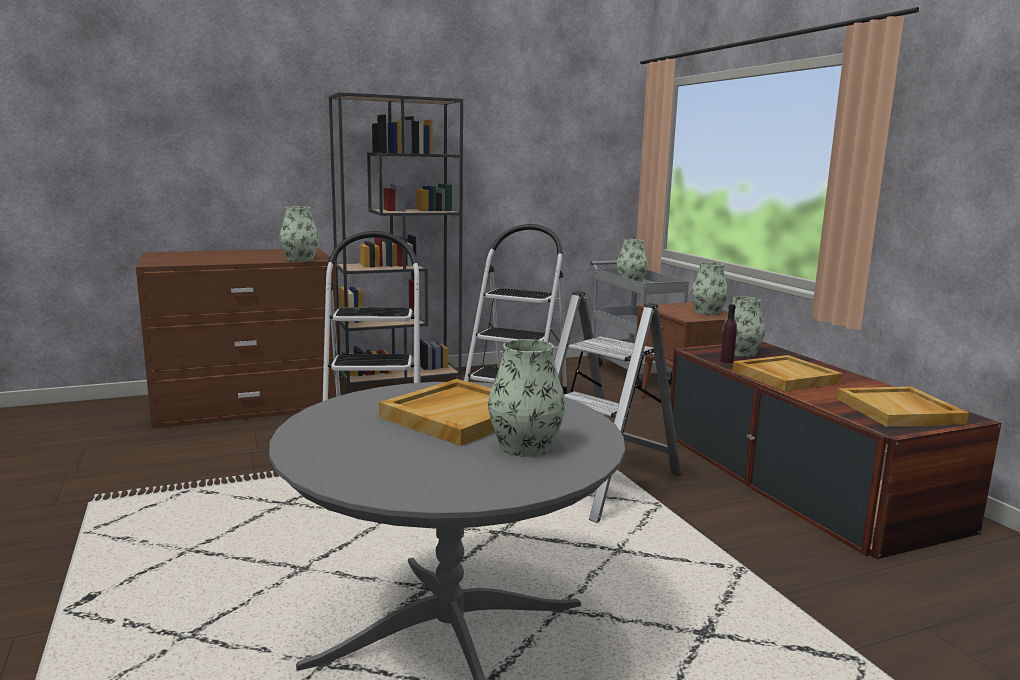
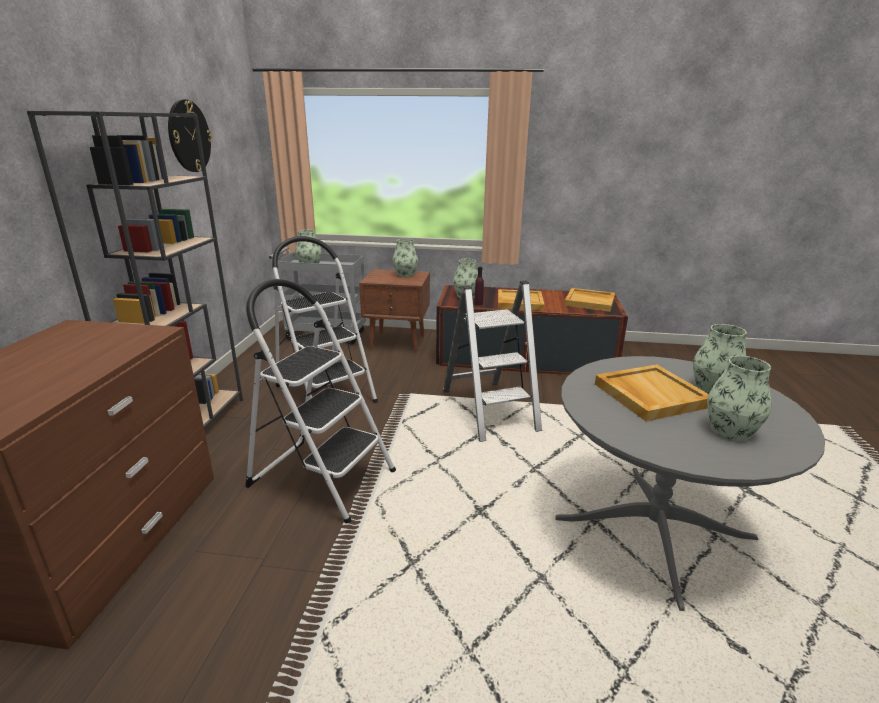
camera: 60 degrees left, 10 degrees up
vase [280,206,319,261] -> vase moved to [707,356,771,441]
none -> wall clock [168,99,212,172]

